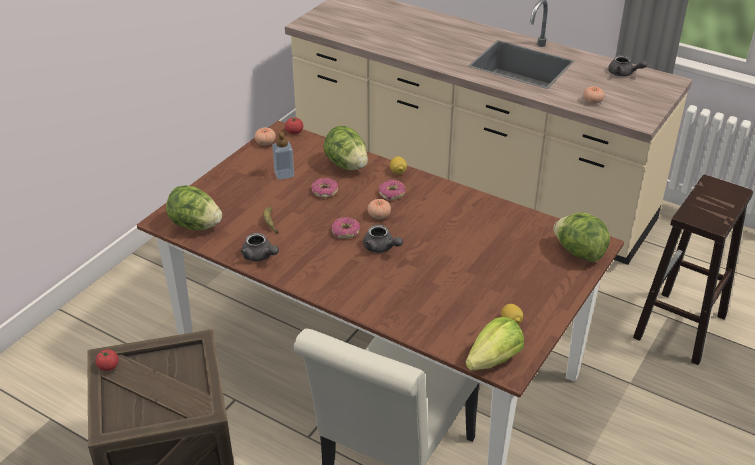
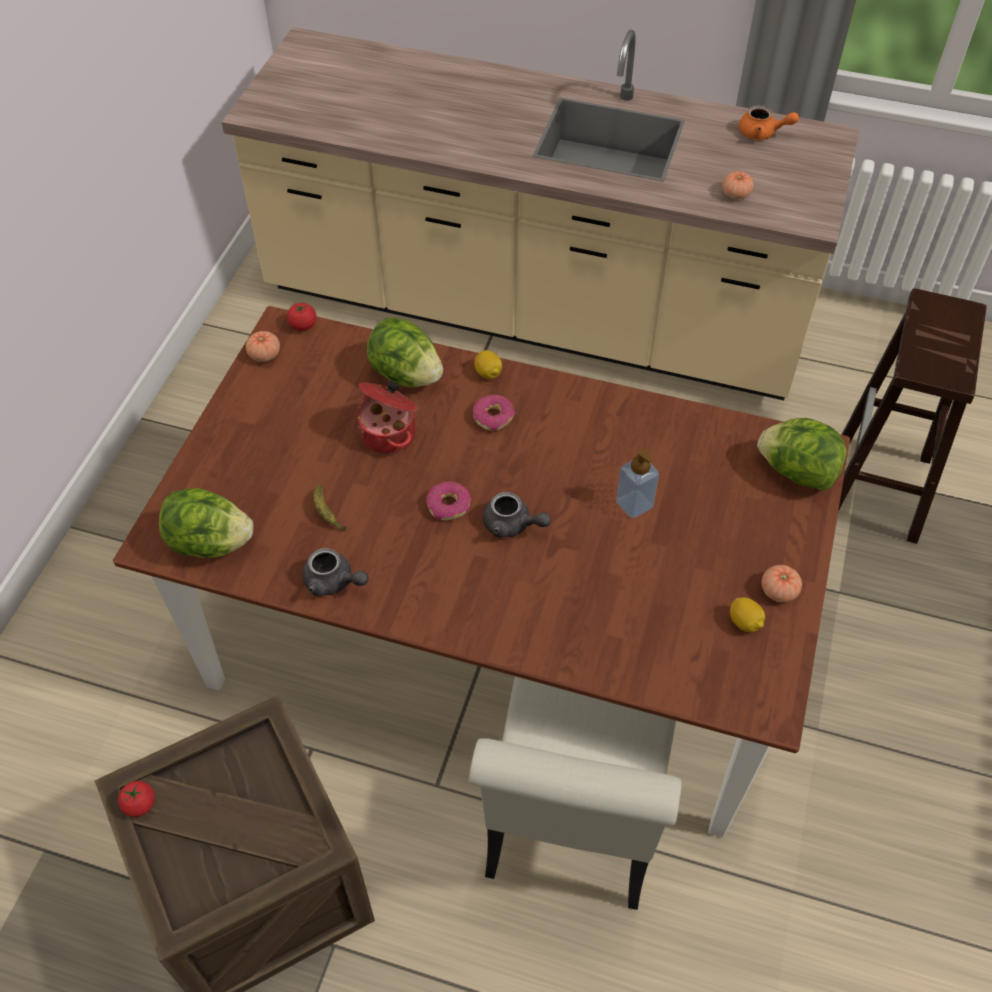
camera: 15 degrees left, 15 degrees up
soap dispenser [272,131,294,180] -> soap dispenser moved to [616,449,659,518]
donut [312,178,338,198] -> cooking pot [358,381,417,454]
tomato [367,199,391,219] -> tomato moved to [761,565,802,602]
lettuce [465,317,524,370] -> none
grey teapot [608,55,647,76] -> orange teapot [739,105,799,140]

